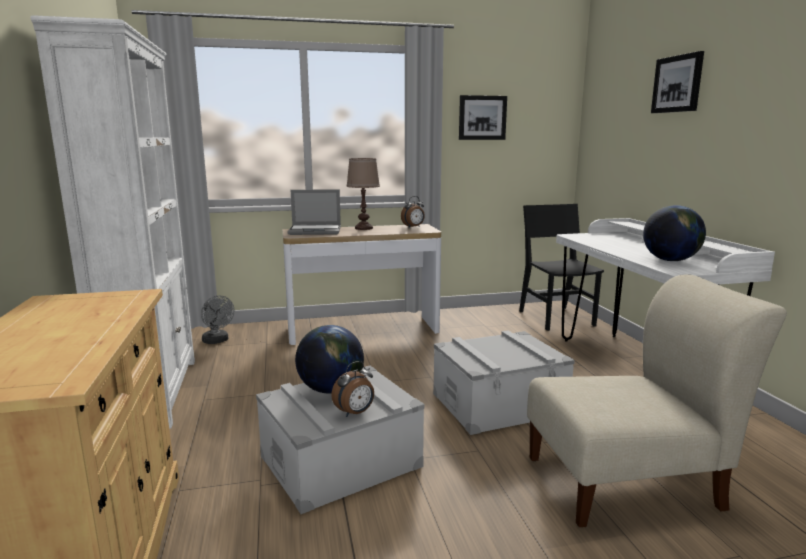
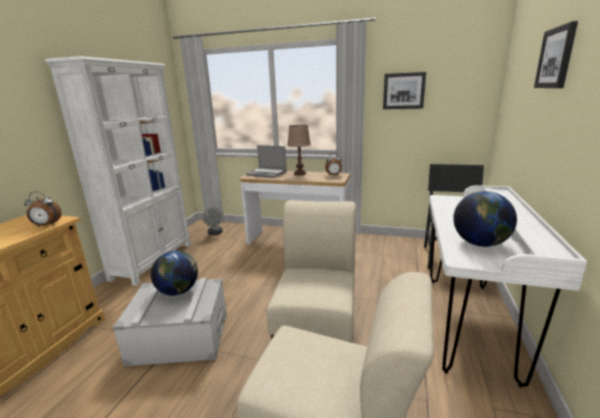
camera: 30 degrees right, 5 degrees up
alarm clock [331,361,374,417] -> alarm clock moved to [24,192,62,227]
grey storage box [433,331,575,435] -> beige chair [267,200,356,342]

